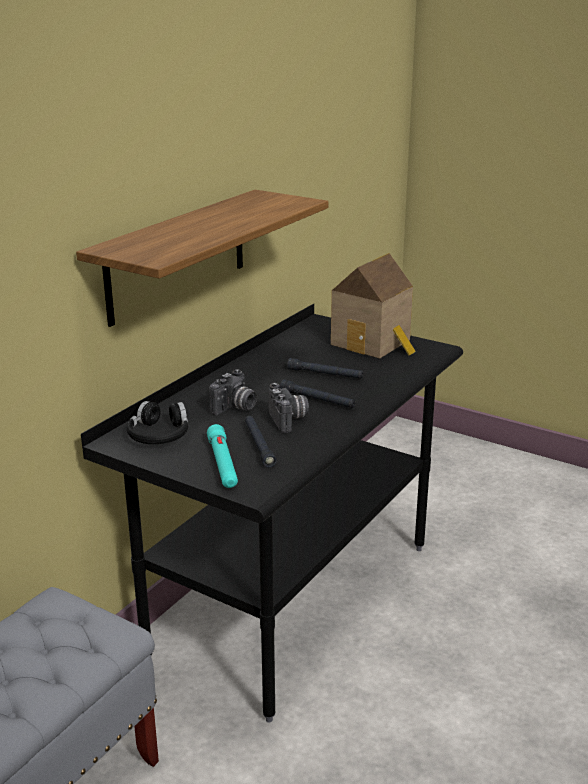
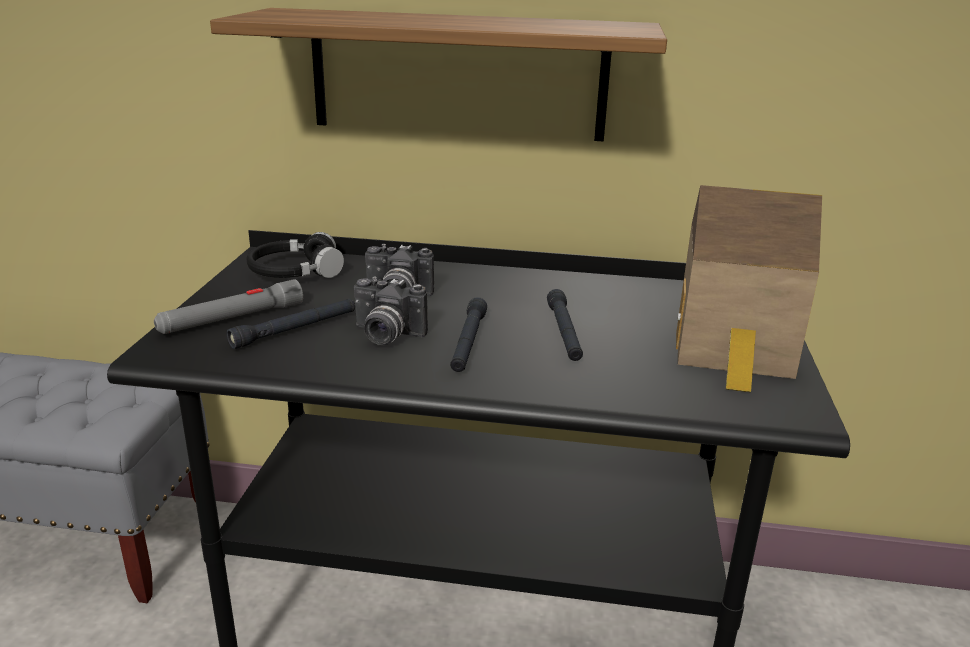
camera: 65 degrees right, 0 degrees up
turquoise flashlight [207,424,238,488] -> grey flashlight [154,279,303,334]
camera [269,383,309,433] -> camera turned 60 degrees clockwise [354,276,428,345]

